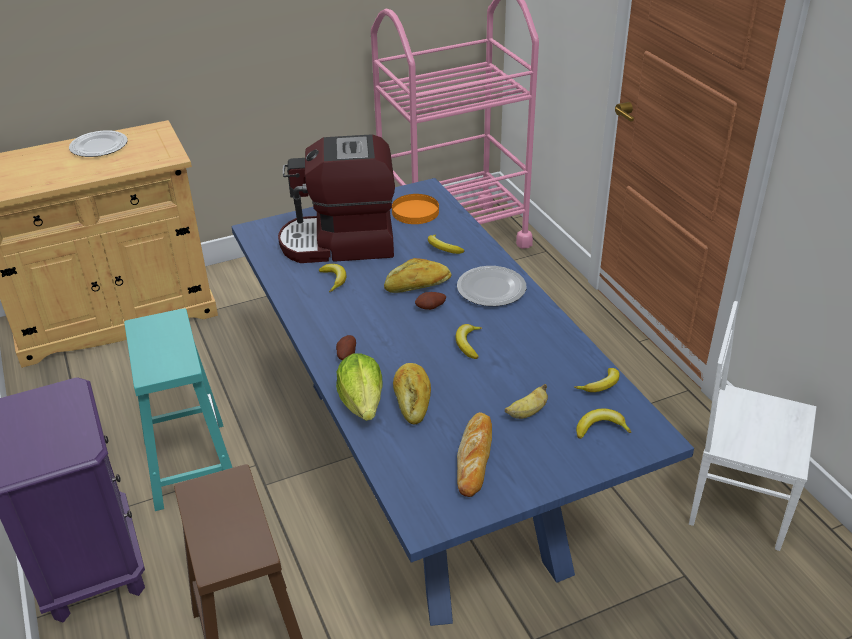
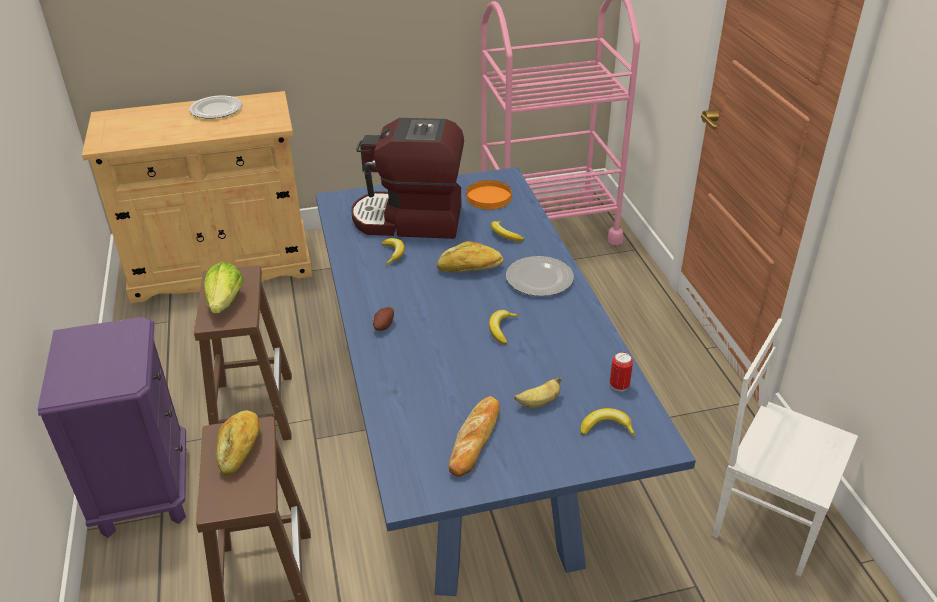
camera: 10 degrees right, 0 degrees up
turquoise stool [124,308,233,511] -> brown stool [194,265,292,440]
lettuce [336,353,382,421] -> lettuce moved to [204,262,244,313]
bread [393,363,431,424] -> bread moved to [216,411,260,475]
potato [415,292,446,310] -> none
banana [574,368,620,392] -> can [610,352,633,391]

